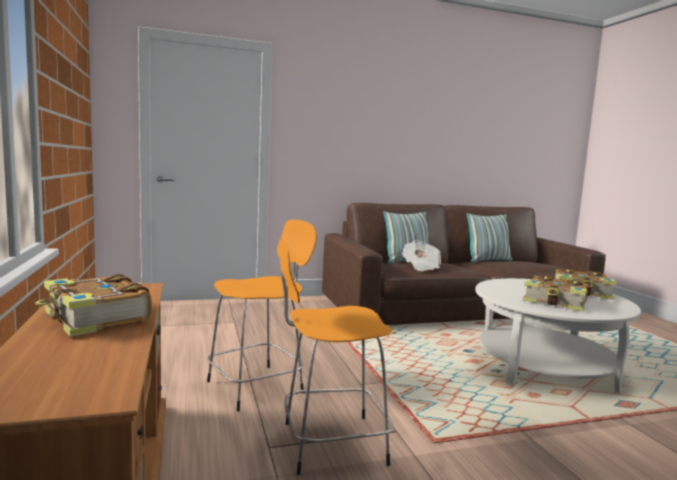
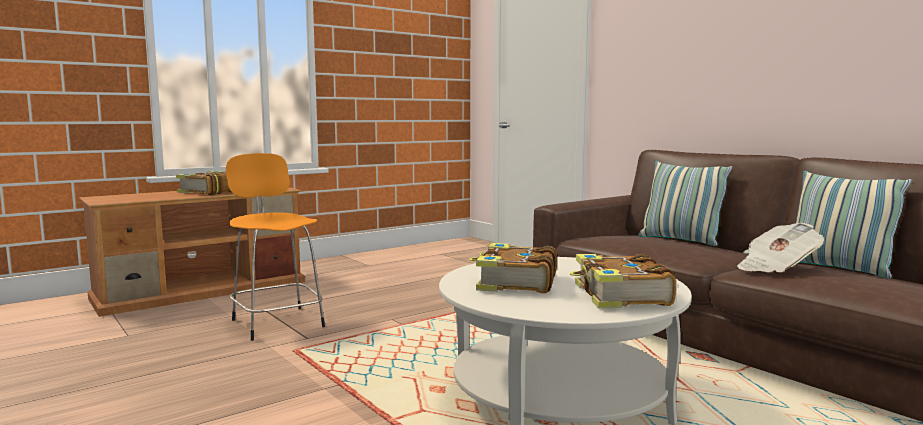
camera: 70 degrees right, 0 degrees up
orange stool [207,219,317,411] -> none
newspaper [402,240,441,271] -> newspaper moved to [737,223,824,273]

